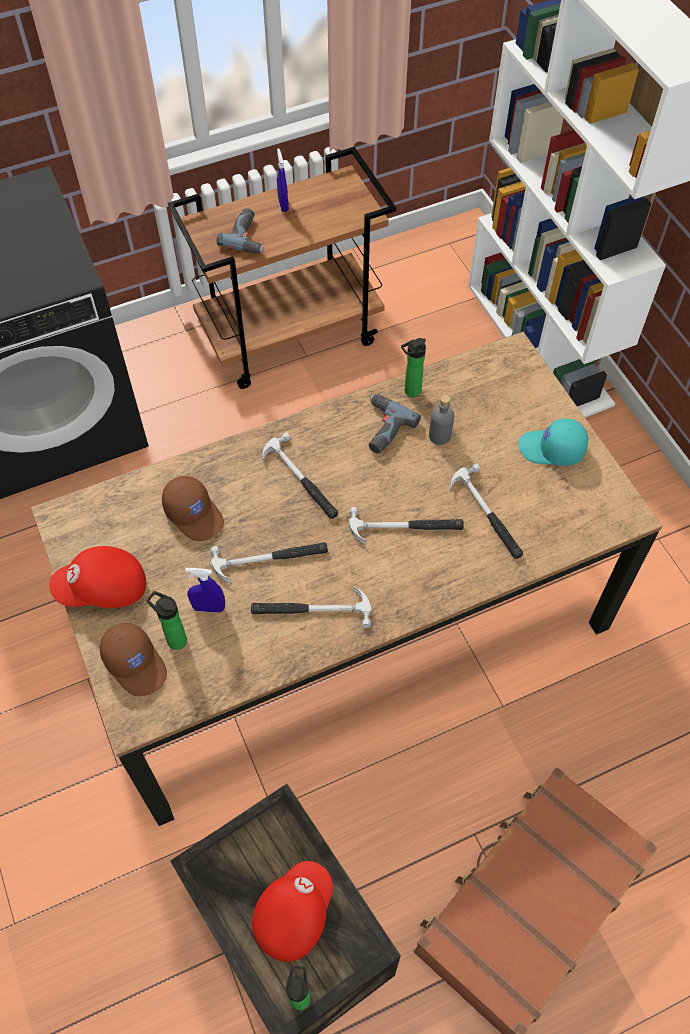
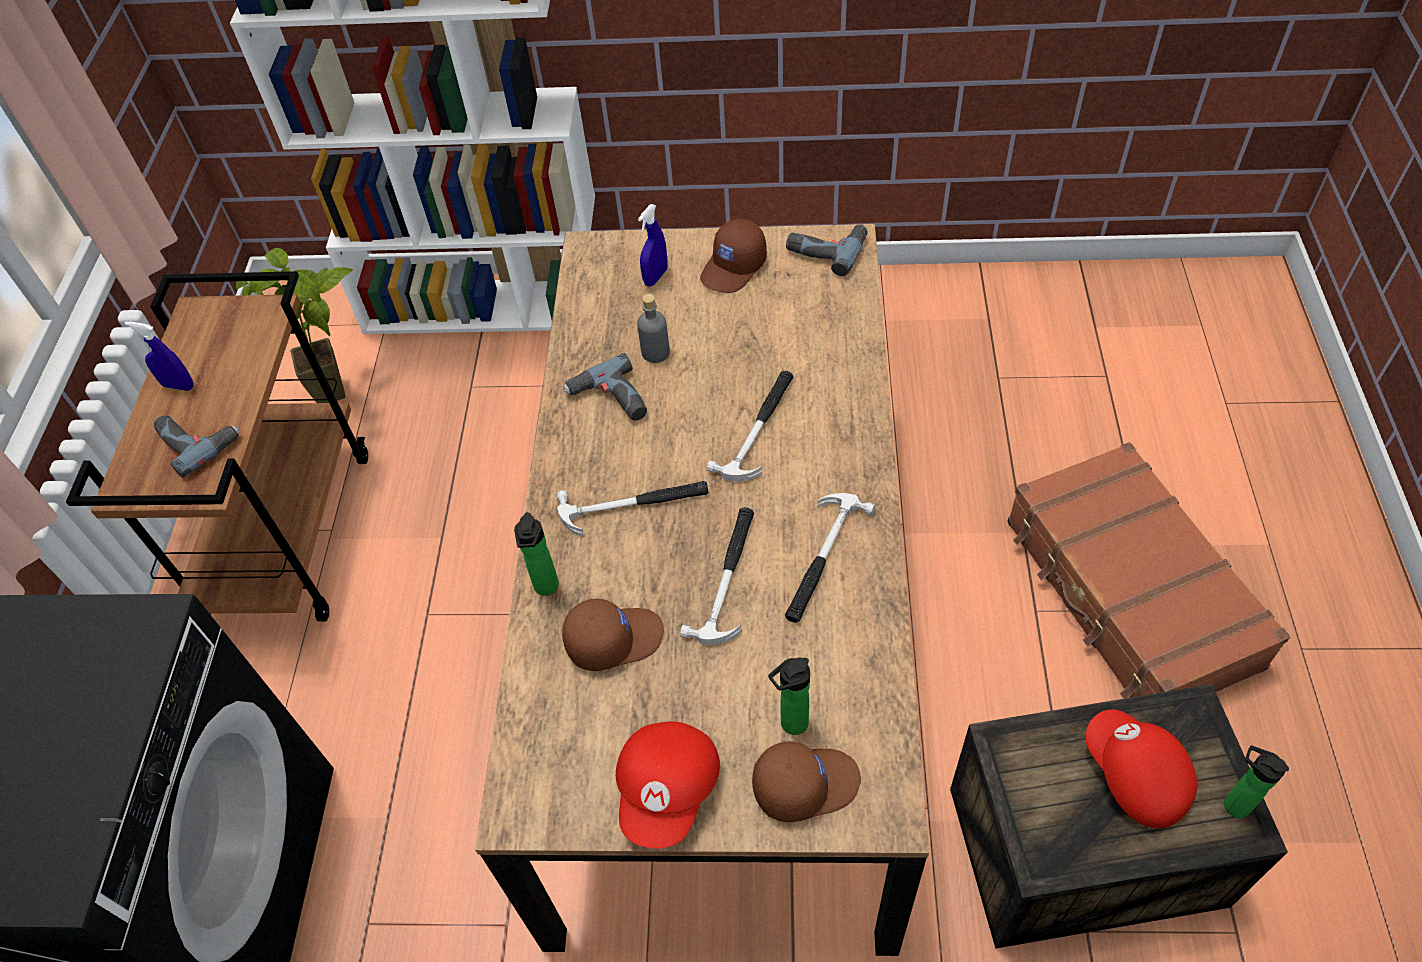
camera: 60 degrees left, 5 degrees down
blue spray bottle [185,568,225,613] -> blue spray bottle moved to [638,204,668,287]
bottle [401,338,426,397] -> bottle moved to [514,512,559,596]
hammer [450,463,523,559] -> none
turquoise cap [519,418,588,466] -> brown cap [700,219,767,293]
none -> potted plant [236,248,353,403]
none -> power drill [786,225,868,276]

